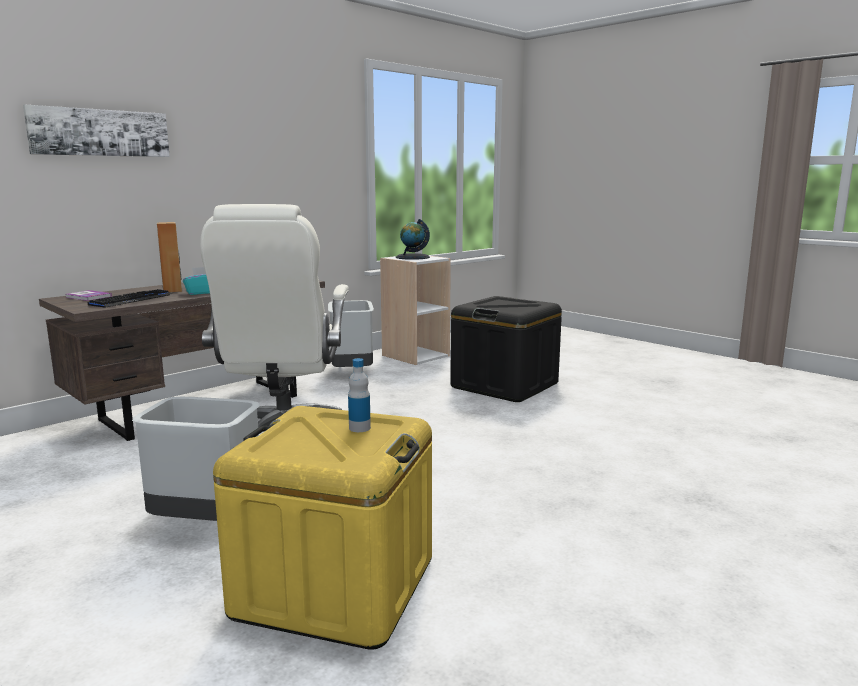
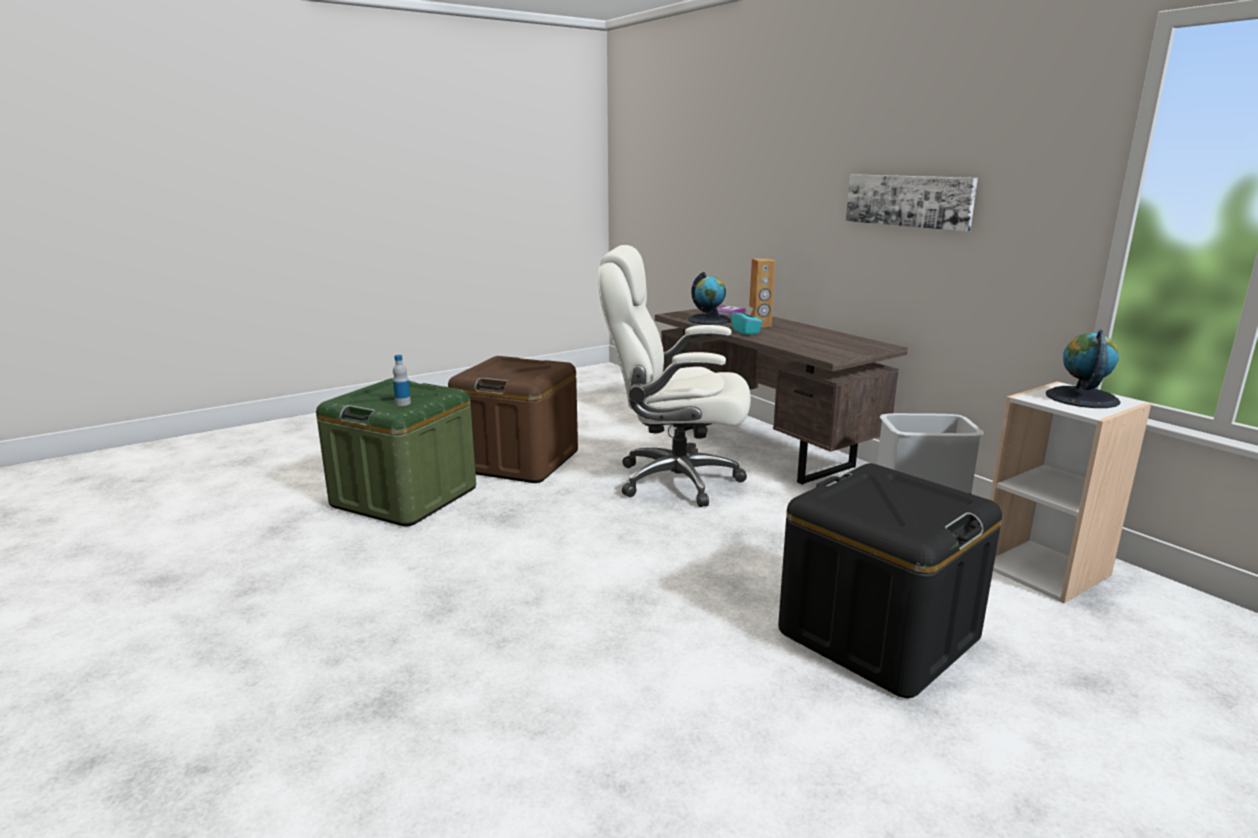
camera: 100 degrees right, 5 degrees up
picture [23,104,170,157] -> picture moved to [846,174,978,232]
keyboard [88,289,172,308] -> globe [688,272,731,325]
grey trash can [132,397,260,521] -> brown storage box [448,356,578,483]
yellow storage box [213,406,432,650] -> green storage box [316,378,476,526]

